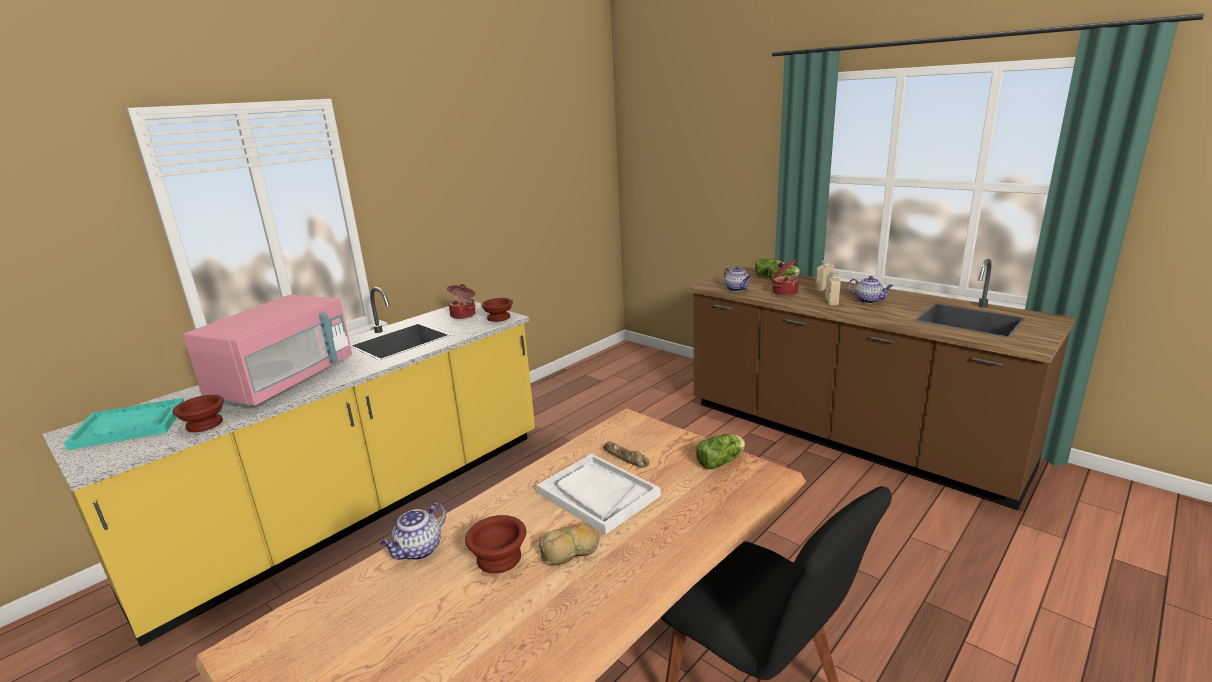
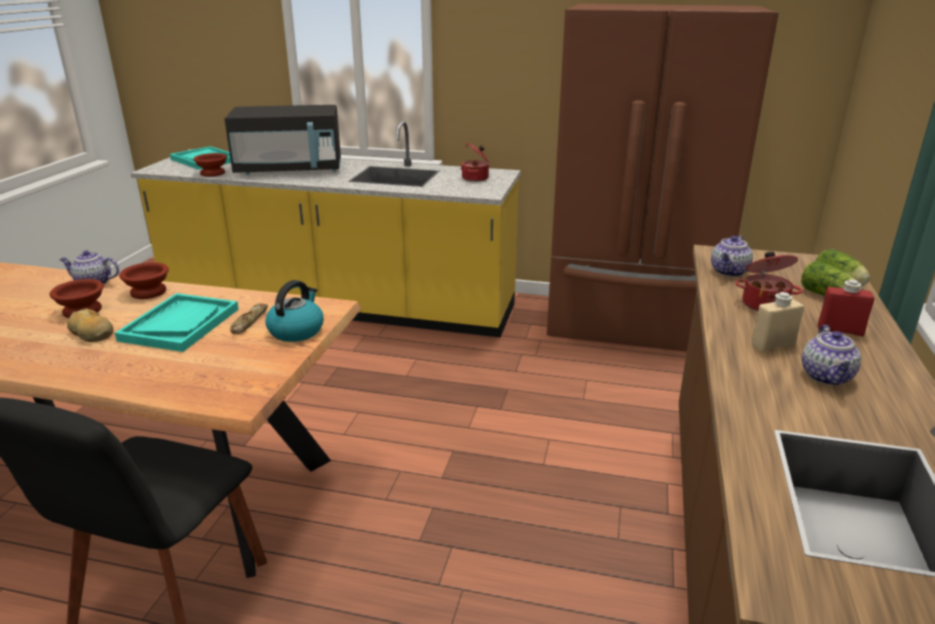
camera: 60 degrees right, 5 degrees up
pink microwave [183,294,352,406] -> black microwave [224,105,341,175]
brown bowl [481,298,513,322] -> brown bowl moved to [119,262,169,299]
white tray [536,454,661,534] -> turquoise tray [115,293,239,352]
lettuce [696,434,745,469] -> none
beige bottle [815,259,834,291] -> red bottle [818,279,875,336]
none -> kettle [266,280,324,342]
none -> brown fridge [547,4,779,352]

